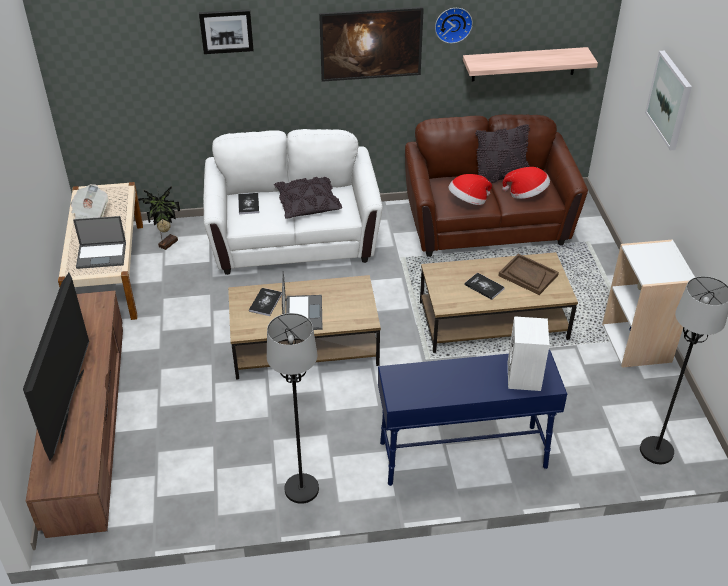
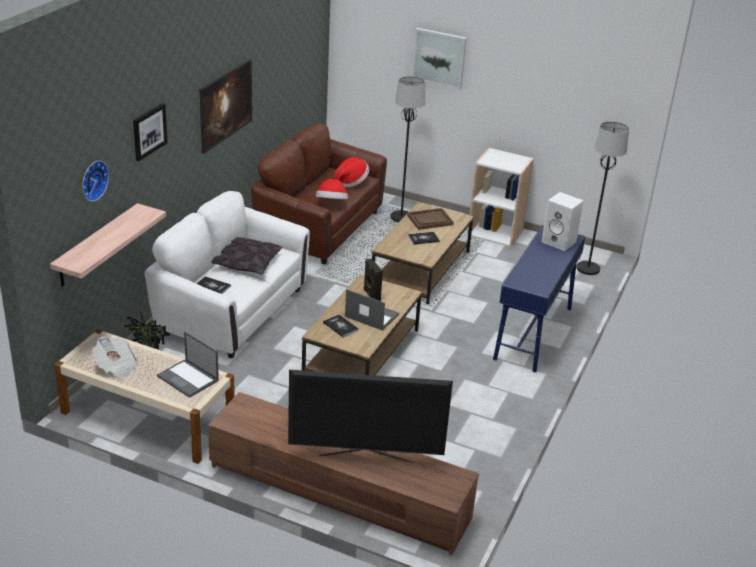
camera: 60 degrees left, 10 degrees down
television [23,273,89,461] -> television turned 150 degrees clockwise [288,370,453,463]
laptop [73,216,126,269] -> laptop turned 105 degrees clockwise [157,332,219,398]
black floor lamp [267,313,319,504] -> black floor lamp moved to [390,76,425,222]
wall clock [435,8,473,43] -> wall clock moved to [82,161,109,202]
shelf [463,47,598,81] -> shelf moved to [50,203,166,287]
black pillow [475,124,530,183] -> none
none -> black speaker [363,258,383,301]

